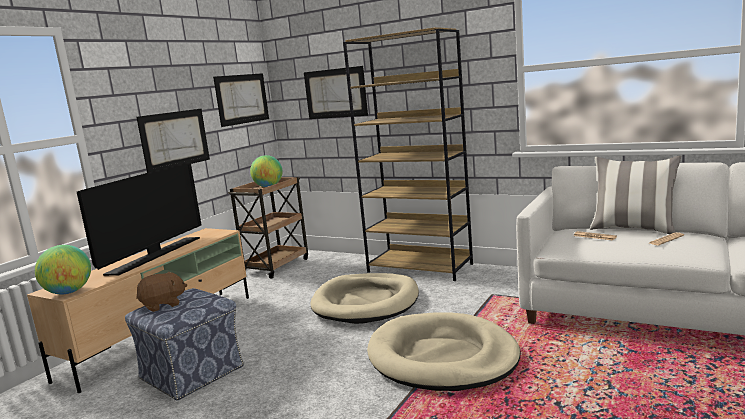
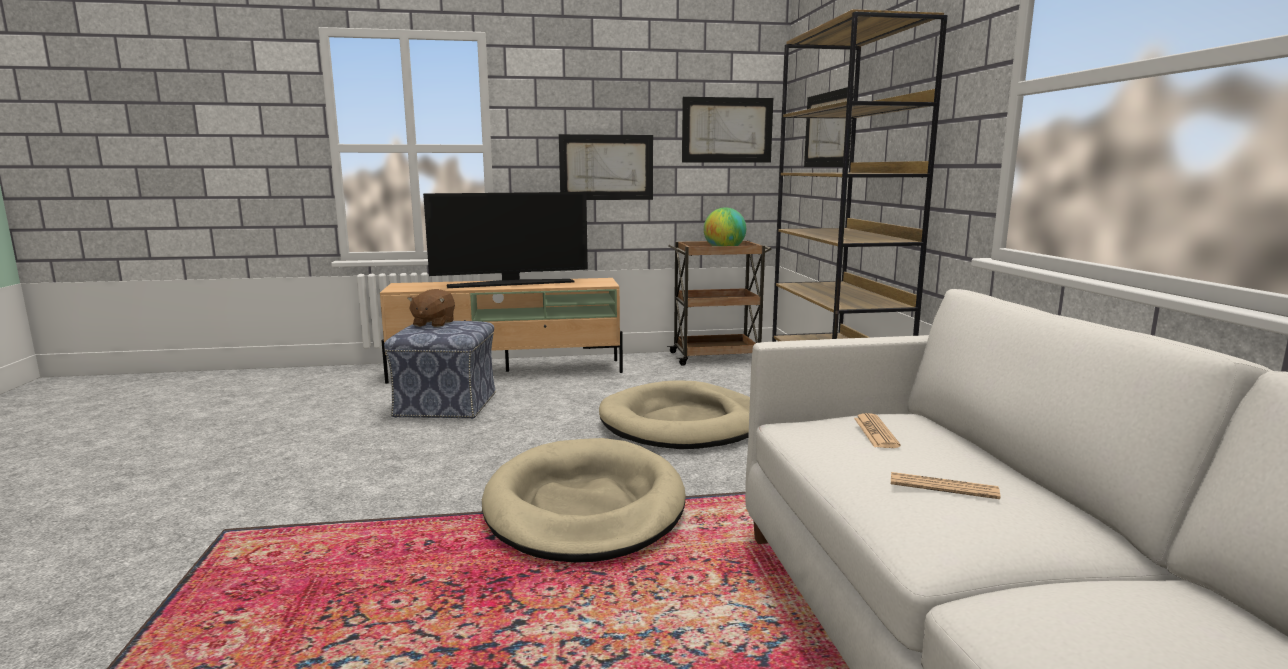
camera: 50 degrees right, 0 degrees up
globe [35,245,91,294] -> none
brown plush toy [136,272,187,312] -> brown plush toy turned 75 degrees clockwise [407,289,455,327]
pillow [590,156,681,234] -> none

